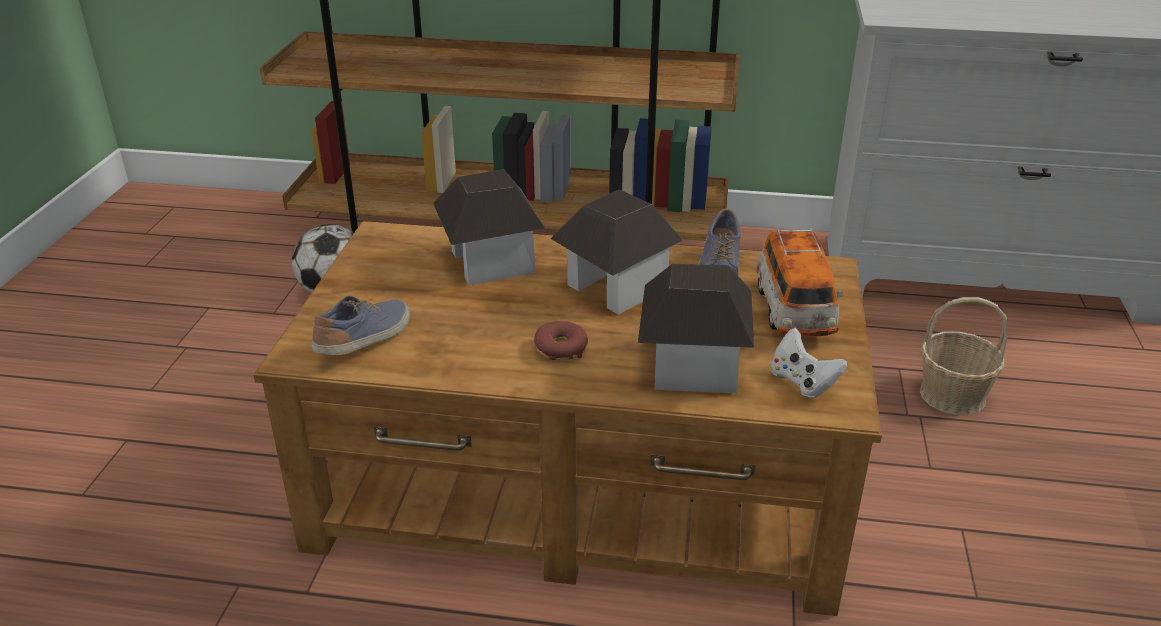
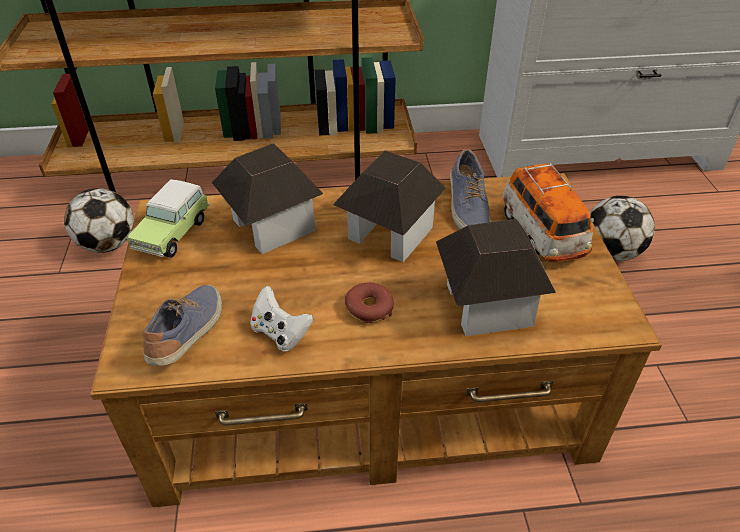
camera: 15 degrees left, 10 degrees up
white game controller [770,328,847,398] -> white game controller moved to [250,286,313,351]
basket [920,297,1008,415] -> football [590,196,655,261]
none -> toy car [127,179,209,258]

